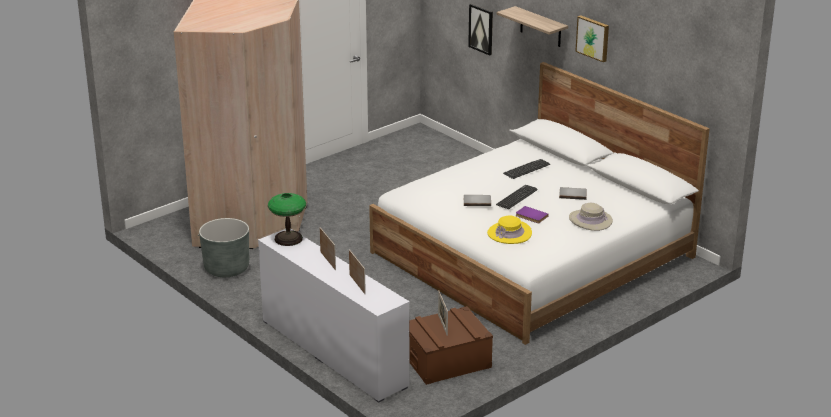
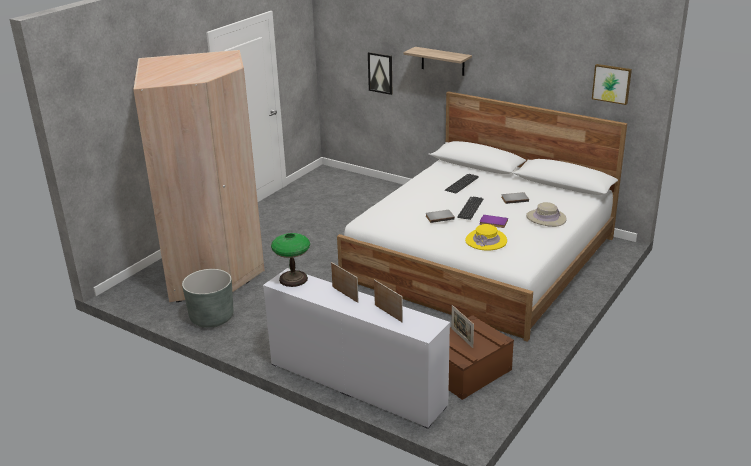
camera: 15 degrees left, 0 degrees up
picture [575,15,609,62] -> picture moved to [592,64,632,105]

